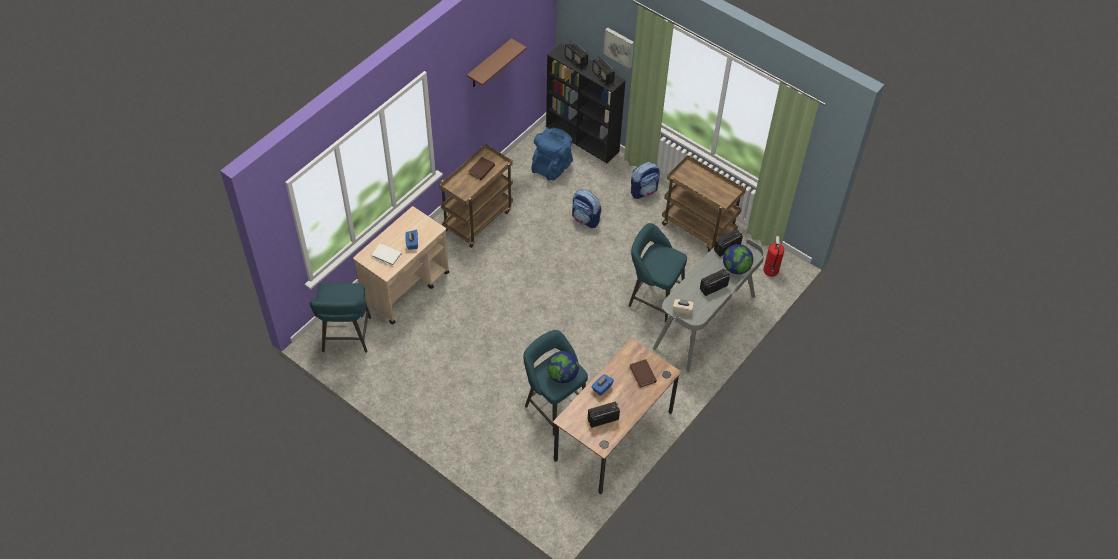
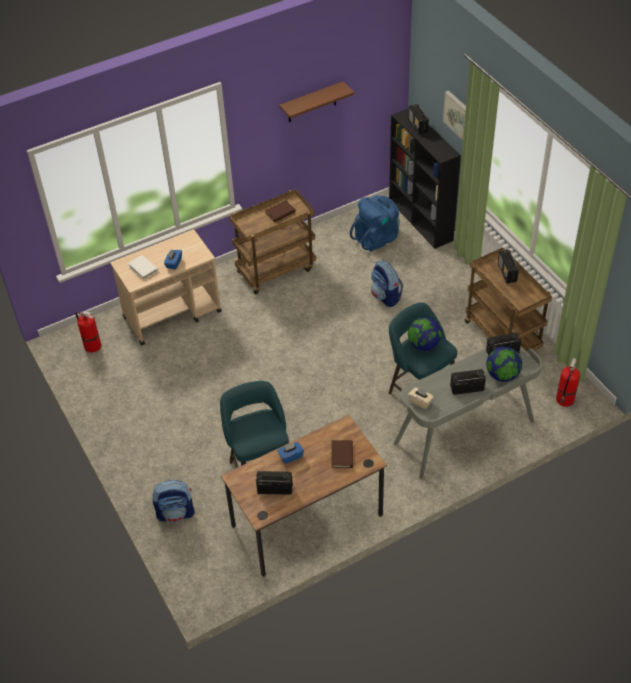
camera: 25 degrees right, 5 degrees down
turquoise stool [310,283,371,353] -> fire extinguisher [76,311,101,353]
globe [547,351,579,383] -> globe moved to [408,317,442,351]
radio [592,57,615,85] -> radio moved to [498,250,519,283]
backpack [631,162,660,199] -> backpack moved to [152,480,195,523]

